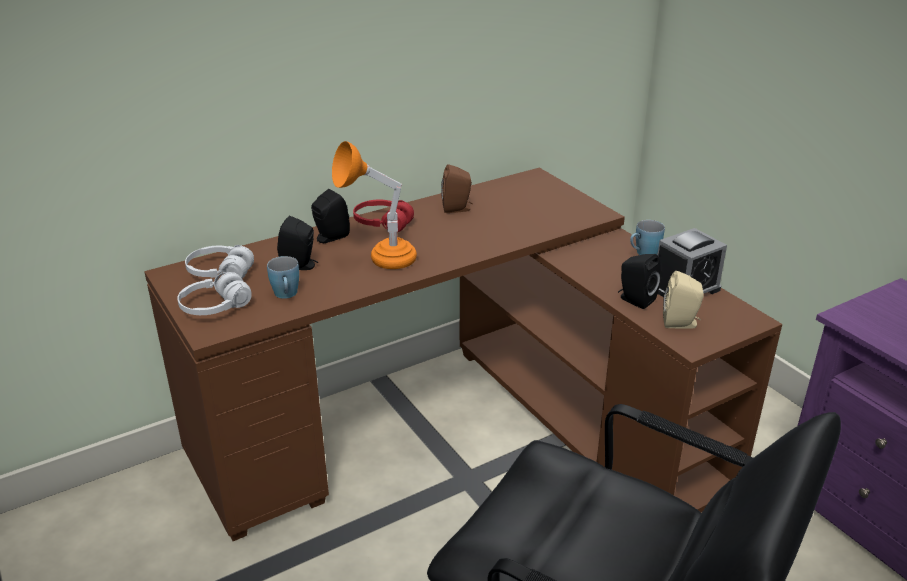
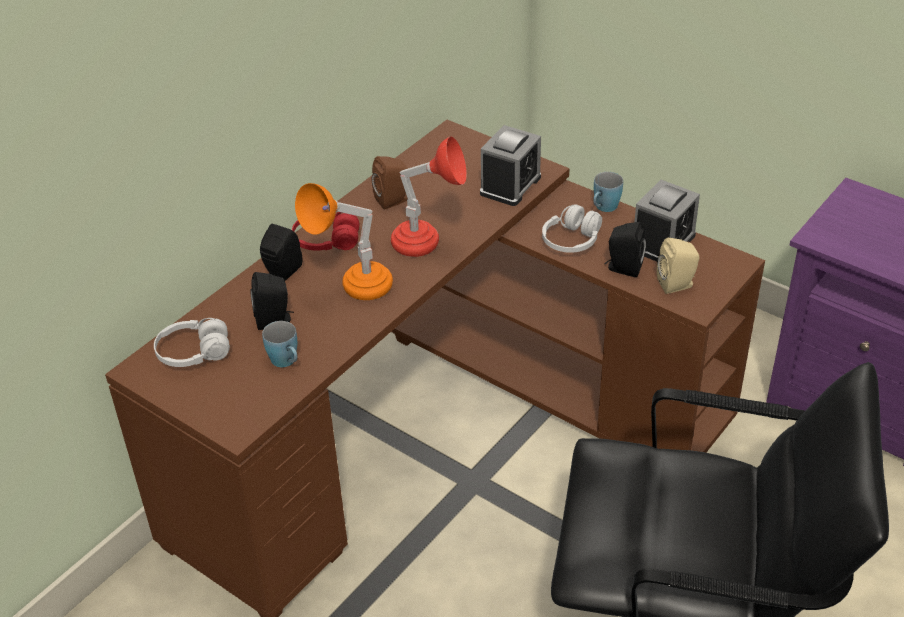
camera: 20 degrees left, 10 degrees up
white headphones [177,272,252,315] -> white headphones moved to [542,204,602,253]
none -> red table lamp [391,137,467,257]
none -> alarm clock [480,125,541,206]

